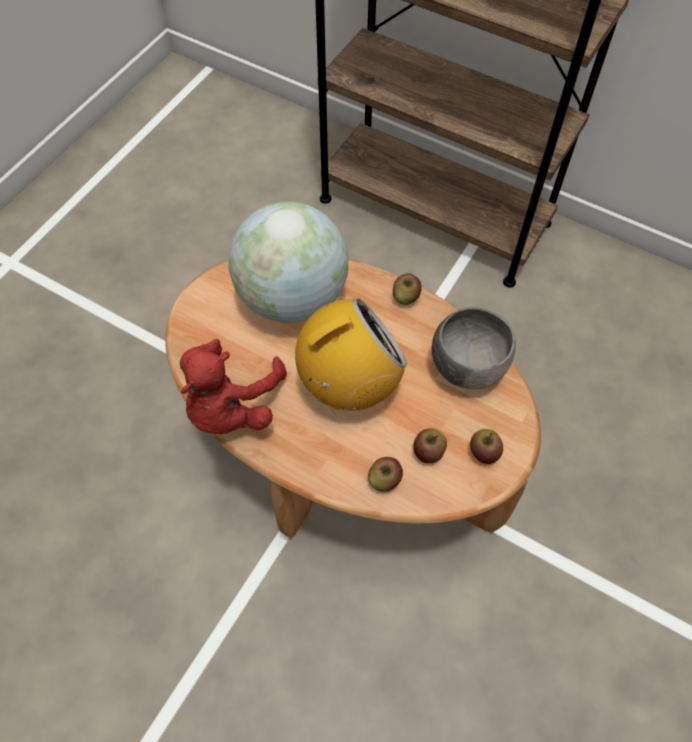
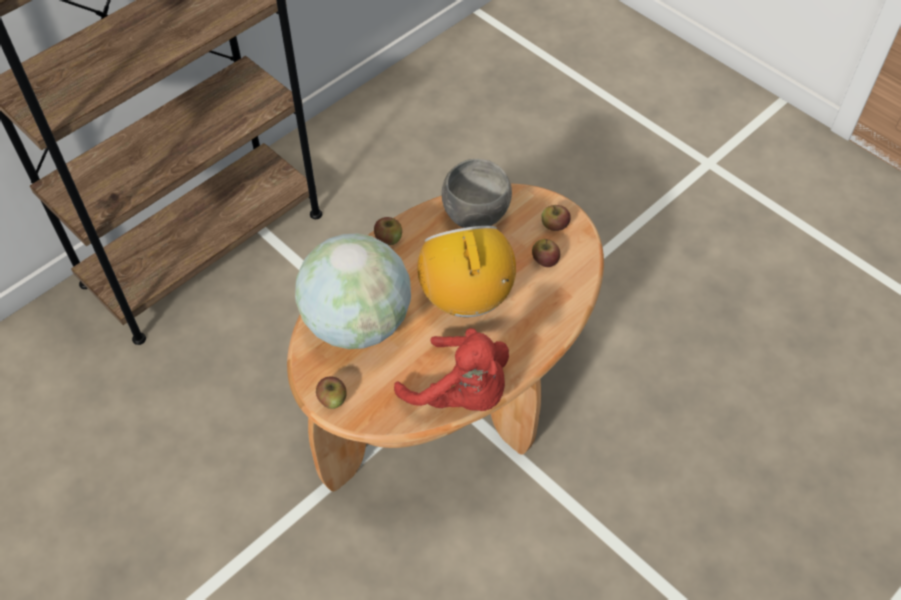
camera: 75 degrees left, 5 degrees down
apple [368,457,403,492] -> apple moved to [316,377,347,409]

